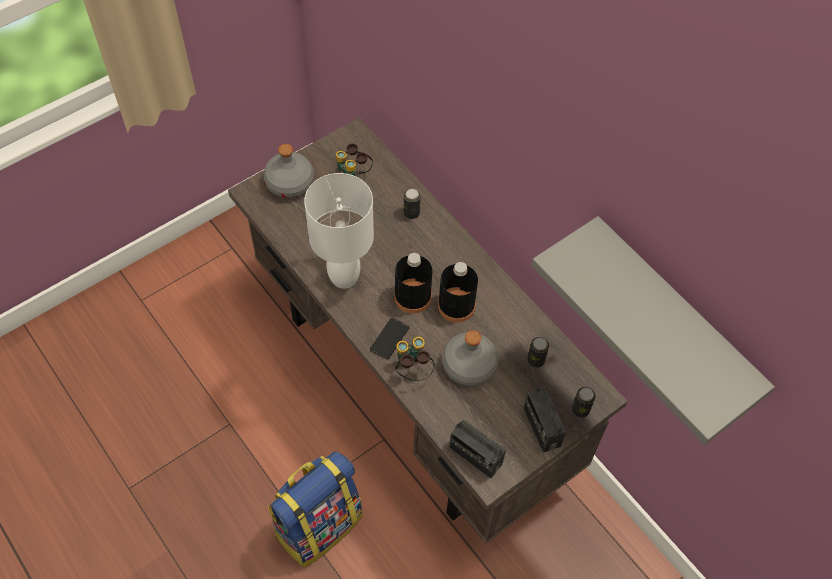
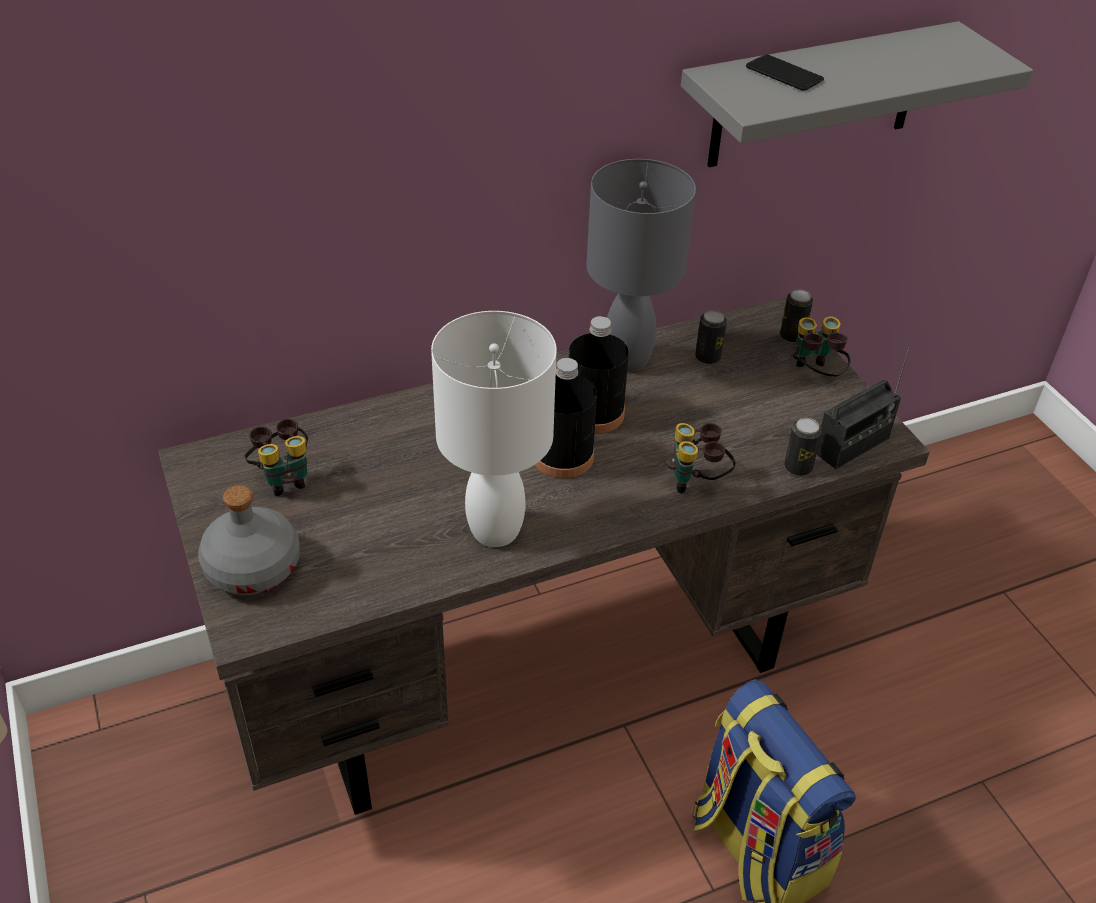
camera: 75 degrees left, 15 degrees down
phone [370,318,409,359] -> phone moved to [746,55,824,91]
can [404,189,421,219] -> can moved to [784,418,822,476]
grey bottle [442,330,498,386] -> none
radio [524,387,566,453] -> binoculars [793,316,850,377]
none -> grey table lamp [586,159,696,372]

